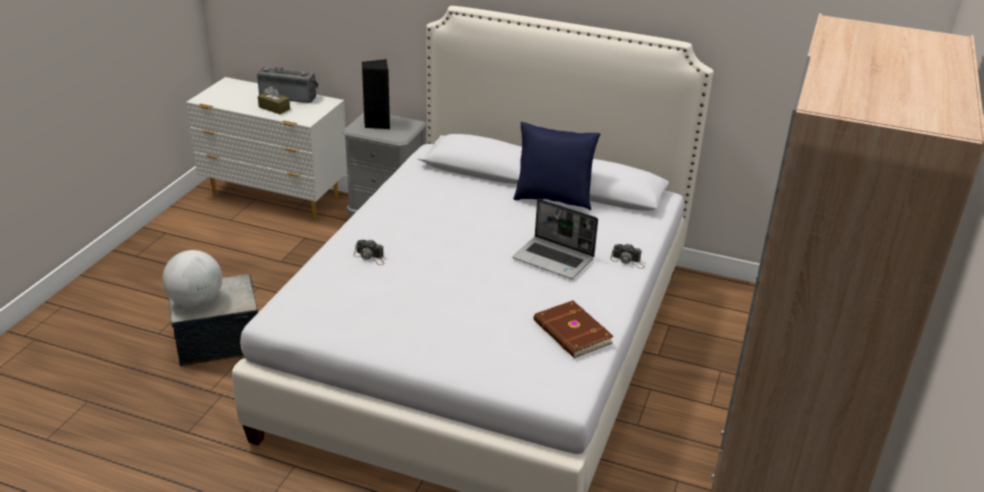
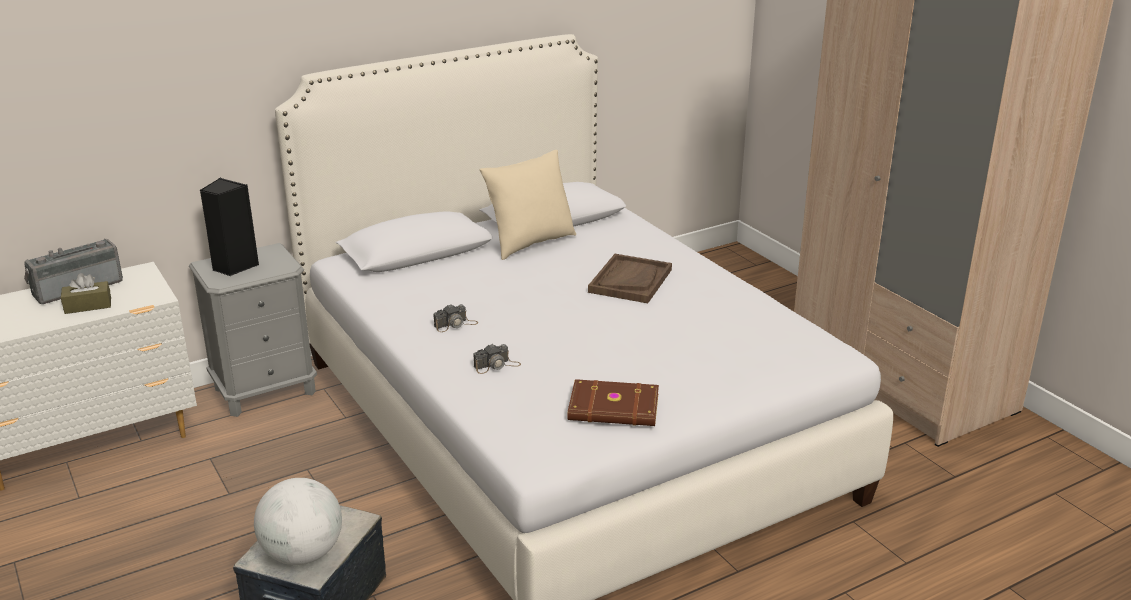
camera: 50 degrees left, 5 degrees down
blue pillow [513,122,600,210] -> beige pillow [479,150,576,260]
laptop [513,199,598,279] -> brown tray [588,254,672,303]
brown book [534,300,614,358] -> brown book moved to [567,379,659,426]
camera [610,244,645,269] -> camera moved to [434,304,478,332]

